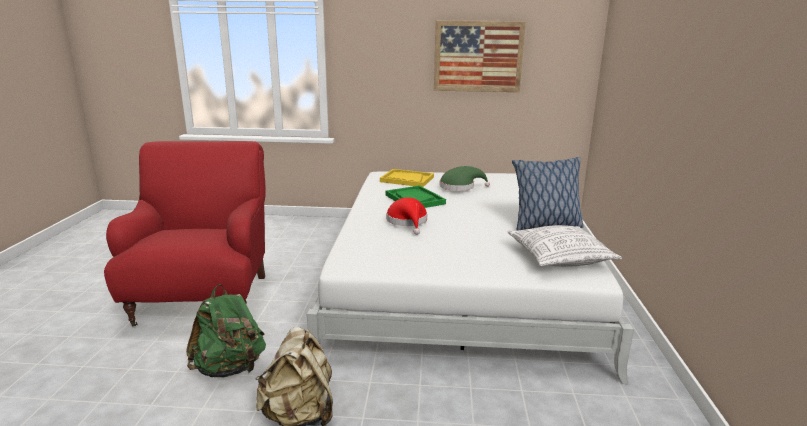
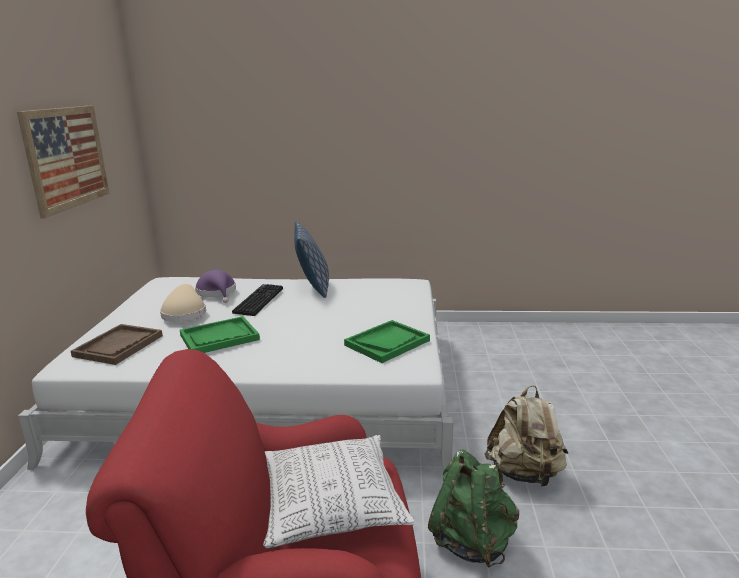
camera: 90 degrees left, 0 degrees up
yellow tray [380,169,434,187] -> brown tray [71,324,163,365]
red hat [386,197,427,235] -> none
green hat [439,166,490,191] -> beige hat [160,284,206,322]
pillow [508,225,622,267] -> pillow moved to [263,435,415,548]
none -> purple hat [195,270,236,303]
none -> keyboard [232,284,283,316]
none -> green tray [344,320,430,363]

